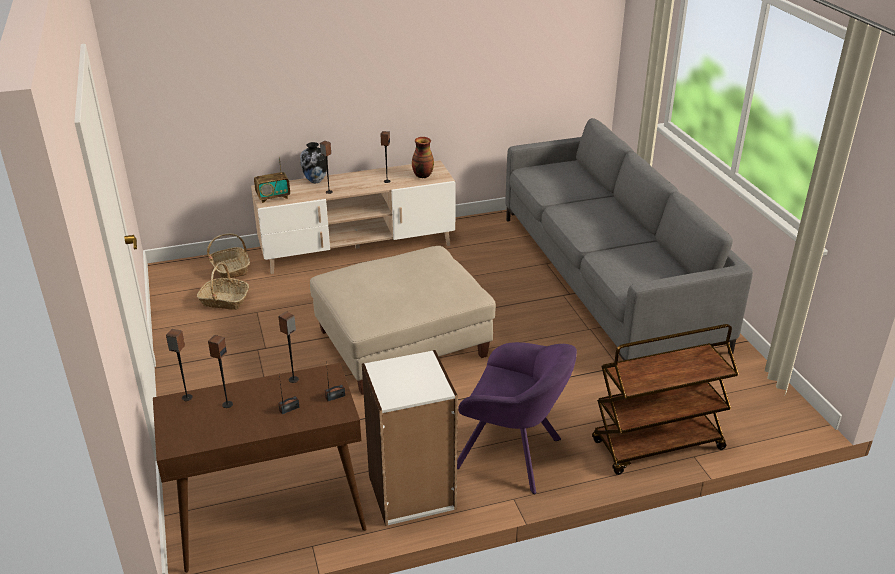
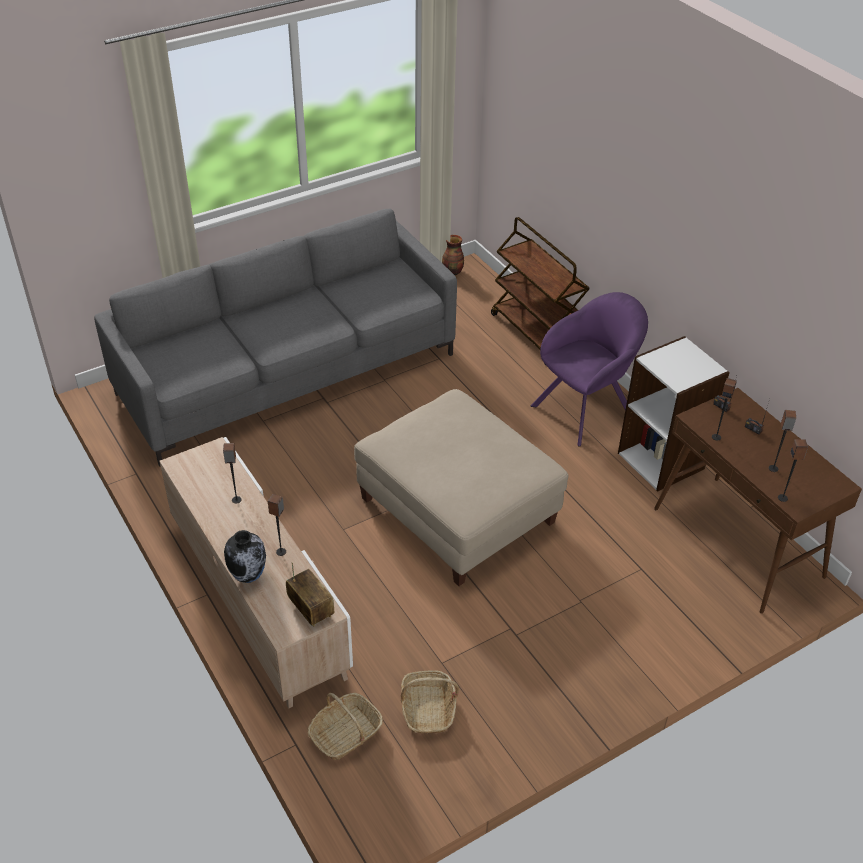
camera: 105 degrees left, 10 degrees up
vase [412,137,434,178] -> vase moved to [442,235,464,275]
purple armchair [457,342,577,494] -> purple armchair turned 45 degrees clockwise [531,292,648,446]

